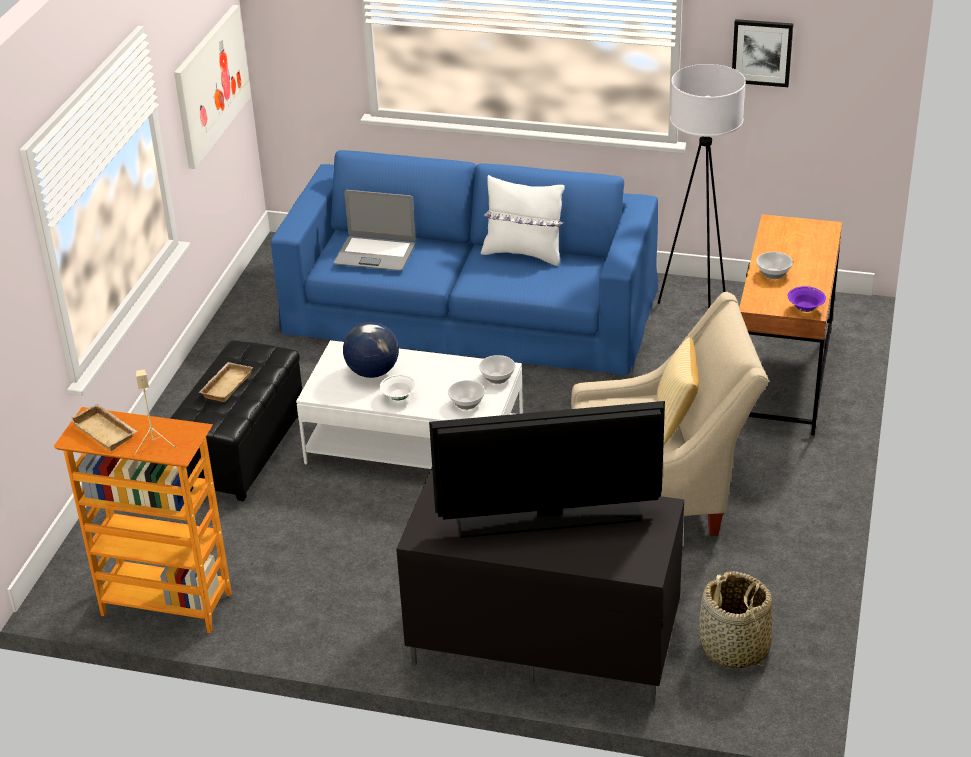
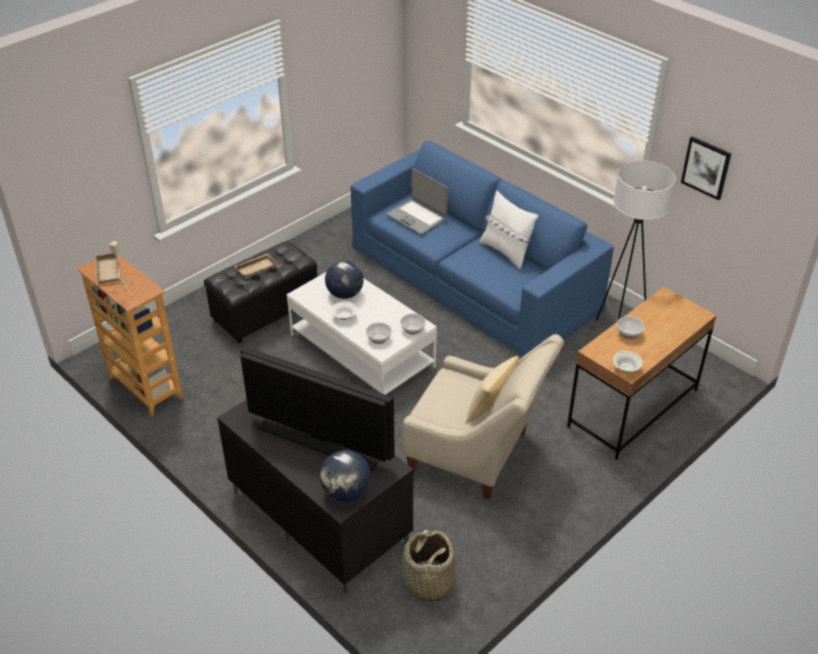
camera: 30 degrees right, 5 degrees up
picture [174,5,251,169] -> none
purple bowl [788,286,826,312] -> white bowl [613,351,643,373]
none -> globe [320,450,370,501]

